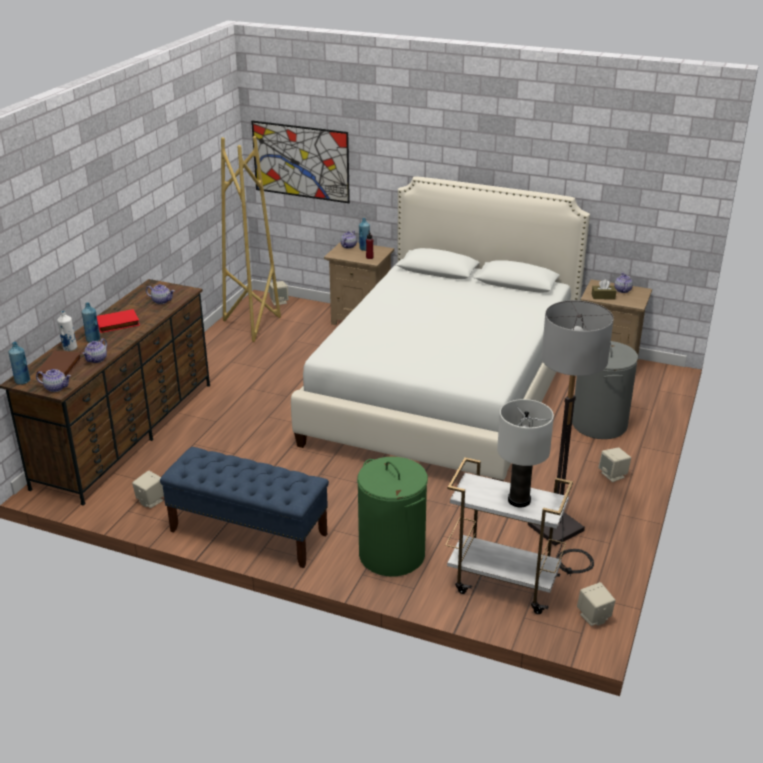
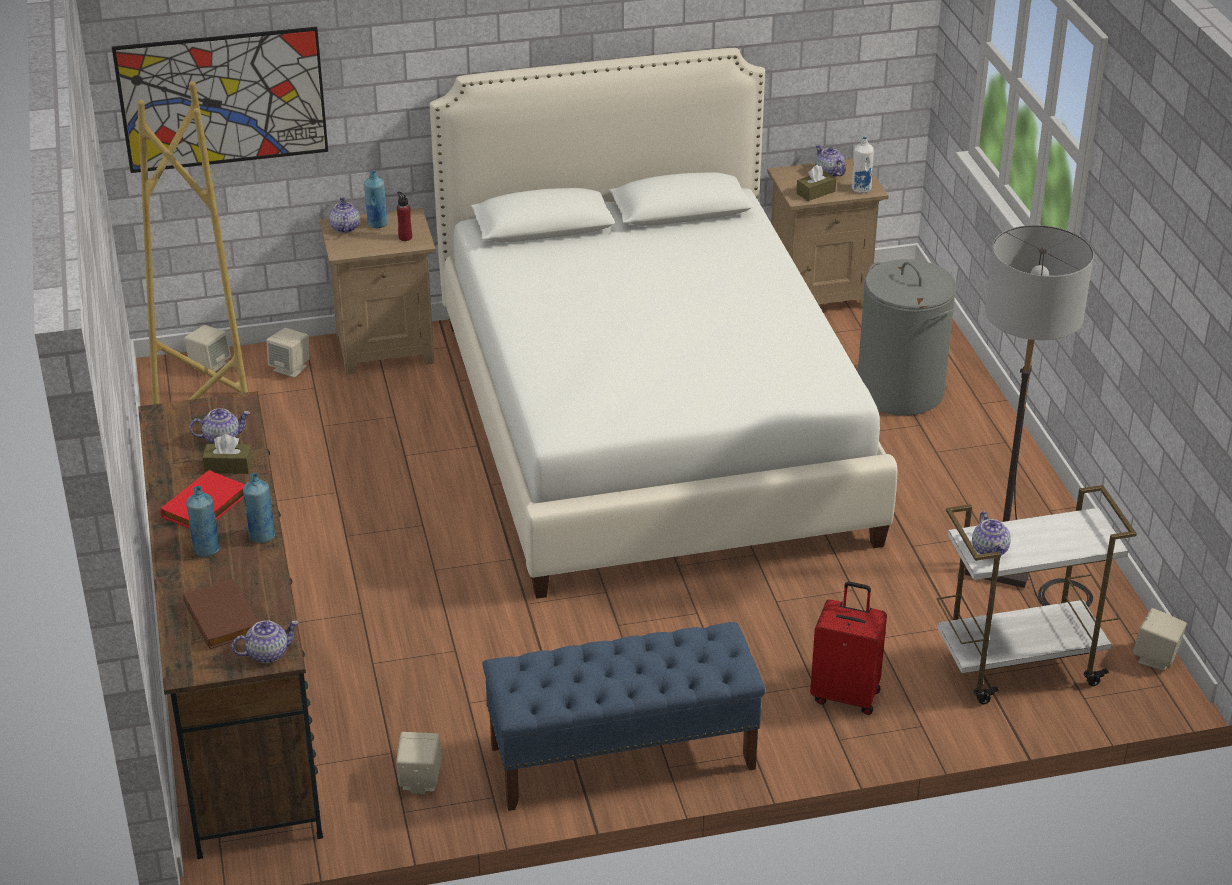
camera: 35 degrees left, 5 degrees up
blue bottle [9,342,30,385] -> blue bottle moved to [243,473,276,543]
white bottle [57,311,77,351] -> white bottle moved to [852,137,874,193]
teapot [82,338,107,363] -> teapot moved to [972,512,1011,557]
green laundry basket [357,457,428,576] -> red suitcase [810,581,887,715]
white table lamp [497,399,554,507] -> none
beige speaker [598,447,631,482] -> beige speaker moved to [267,328,310,378]
none -> brown tissue box [202,434,253,474]

